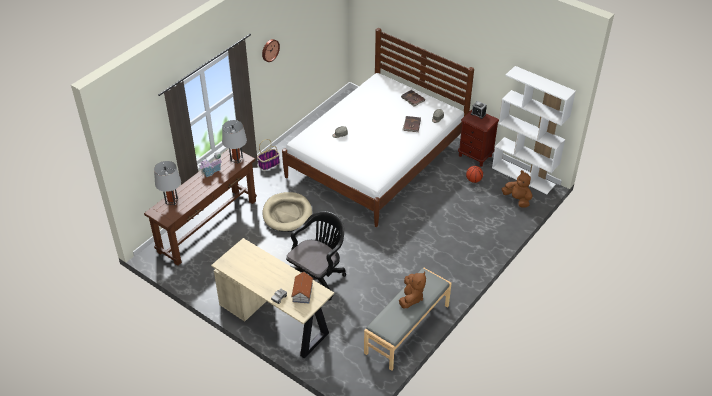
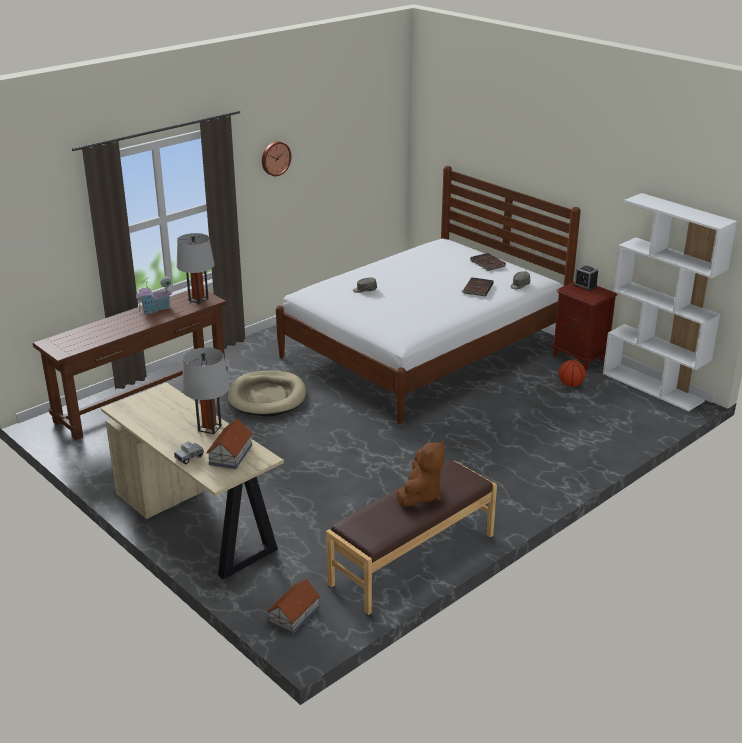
camera: 10 degrees right, 15 degrees down
grey table lamp [154,161,181,205] -> grey table lamp moved to [182,347,230,434]
basket [257,139,280,170] -> none
black office chair [286,211,346,301] -> none
grey bench [364,267,452,371] -> brown bench [326,460,497,615]
brown plush toy [502,170,532,208] -> none
none -> toy house [266,579,320,635]

